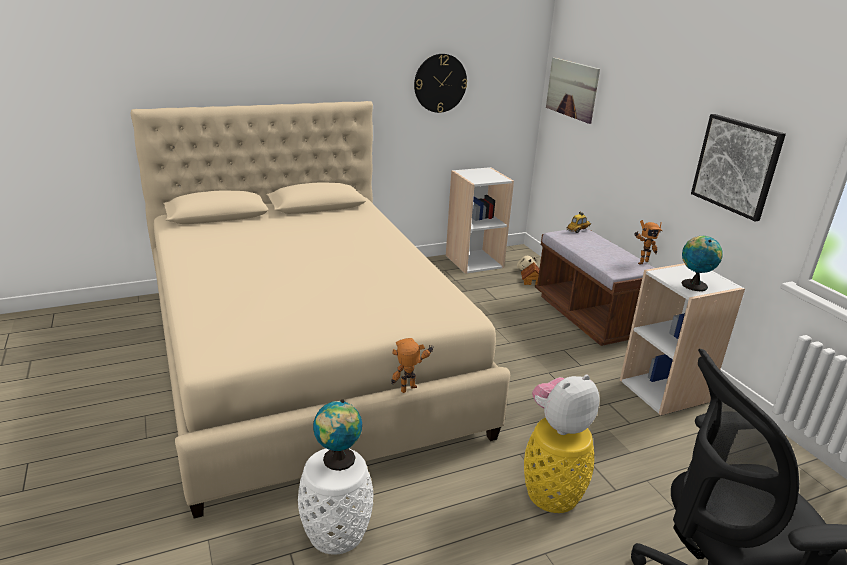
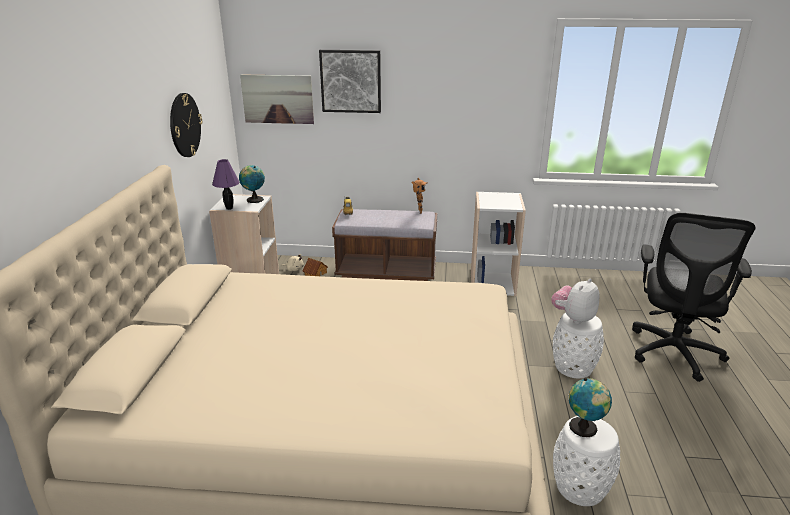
camera: 60 degrees left, 0 degrees up
toy robot [391,338,434,393] -> none
yellow stool [524,418,594,513] -> white stool [553,313,604,378]
plush toy [532,375,600,435] -> plush toy turned 45 degrees clockwise [551,278,600,324]
globe [682,236,723,291] -> globe moved to [239,165,265,203]
picture [691,114,786,221] -> picture moved to [319,50,381,113]
none -> purple table lamp [212,159,240,210]

